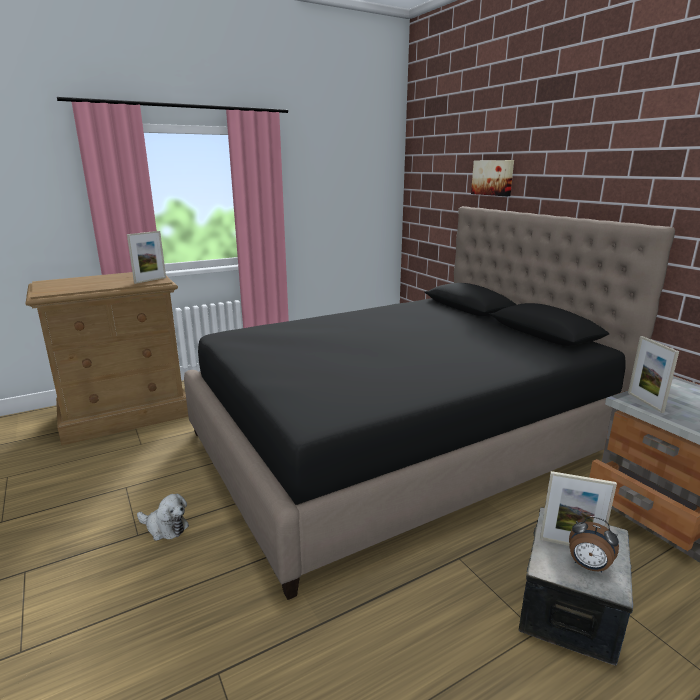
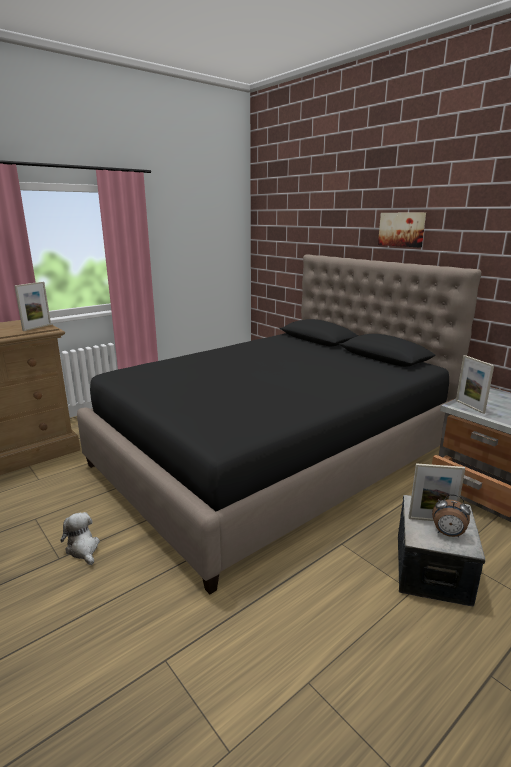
camera: 10 degrees left, 0 degrees up
plush toy [137,494,189,541] -> plush toy turned 135 degrees counterclockwise [60,512,100,565]
picture [471,160,514,196] -> picture moved to [378,213,426,247]

